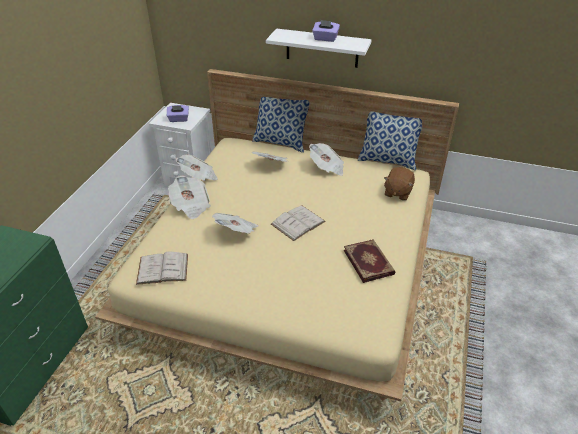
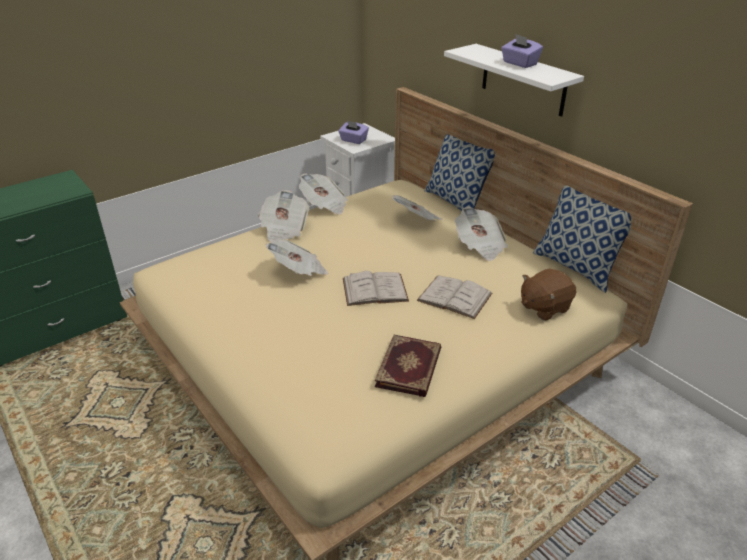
camera: 35 degrees right, 5 degrees down
white book [136,252,188,285] -> white book moved to [416,276,492,319]

